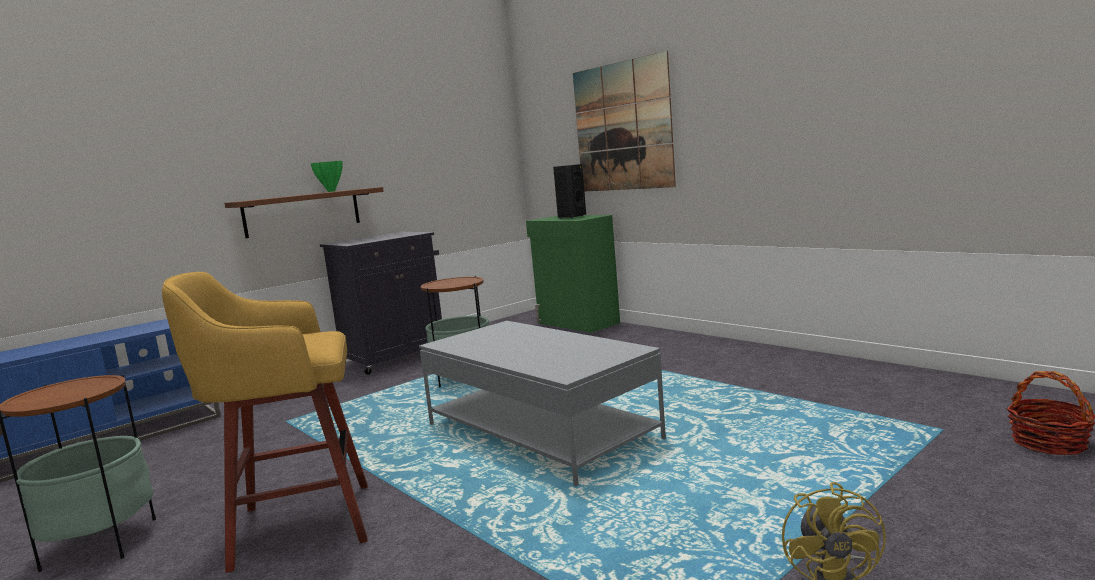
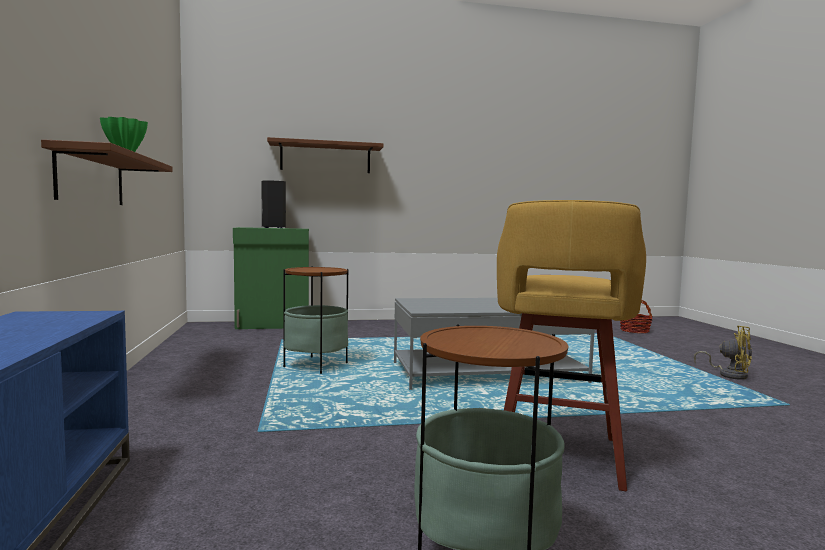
camera: 60 degrees left, 5 degrees down
black cabinet [320,232,442,375] -> none
picture [573,51,676,192] -> brown shelf [267,137,384,173]

